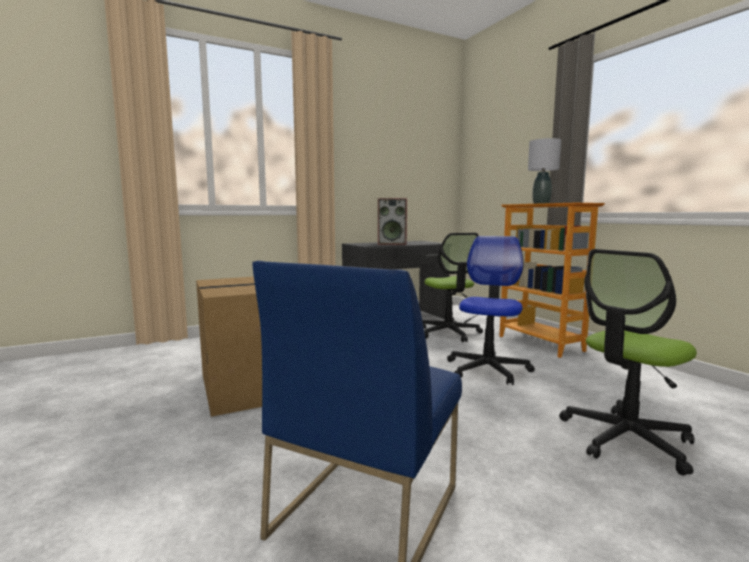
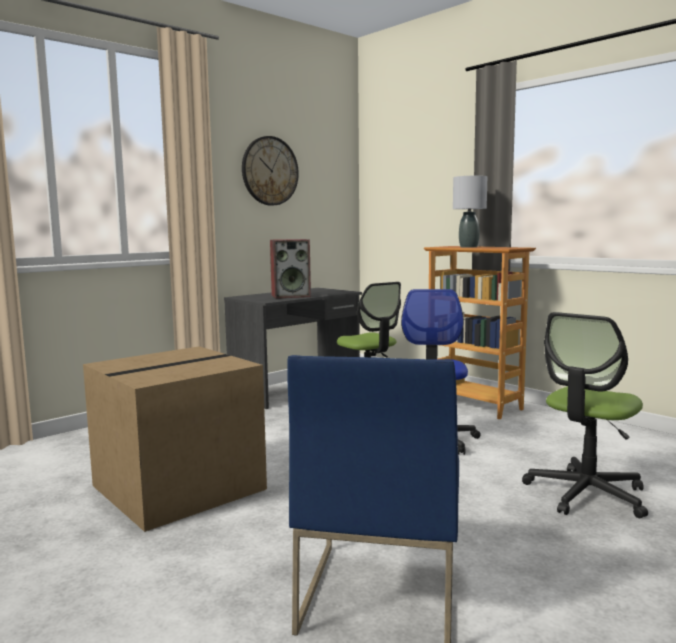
camera: 15 degrees left, 0 degrees up
none -> wall clock [242,136,299,206]

